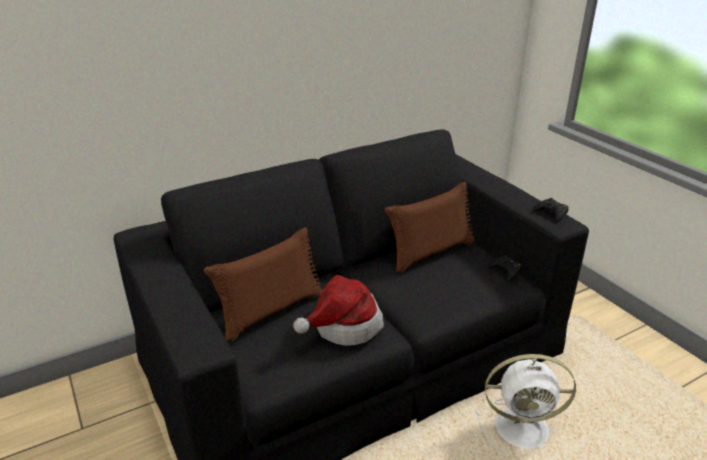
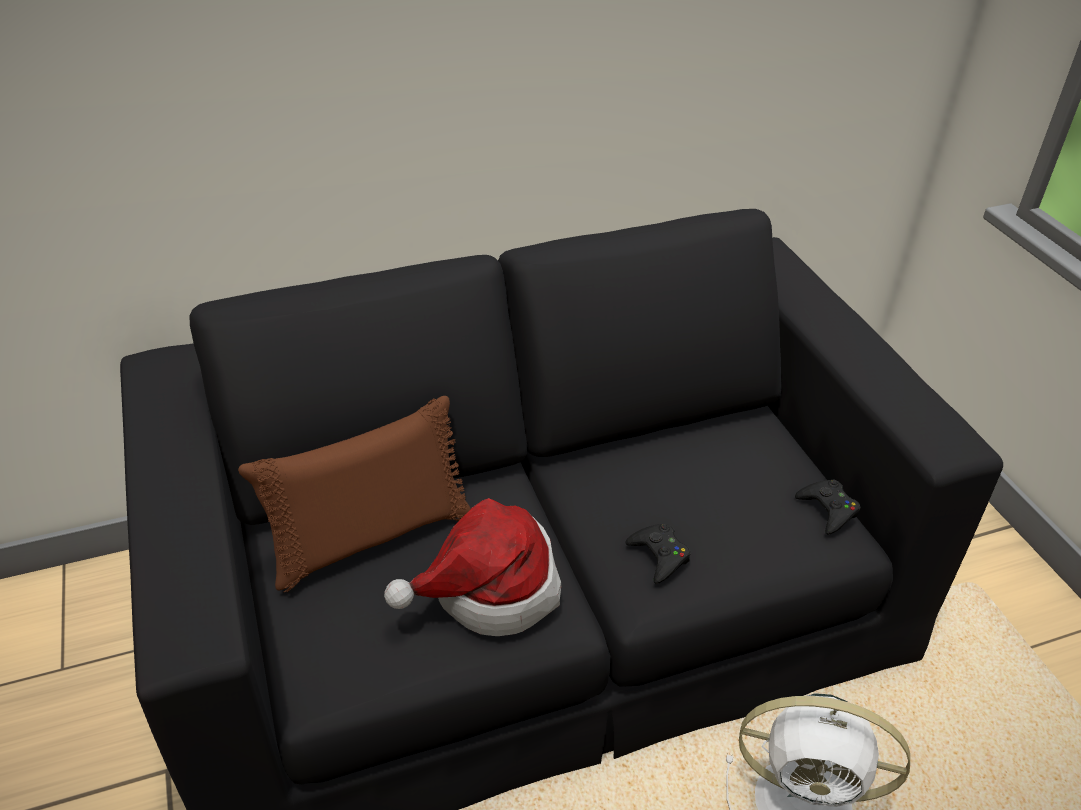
camera: 10 degrees right, 10 degrees up
brown pillow [385,182,474,273] -> none
black game controller [533,198,569,222] -> black game controller moved to [625,524,691,584]

